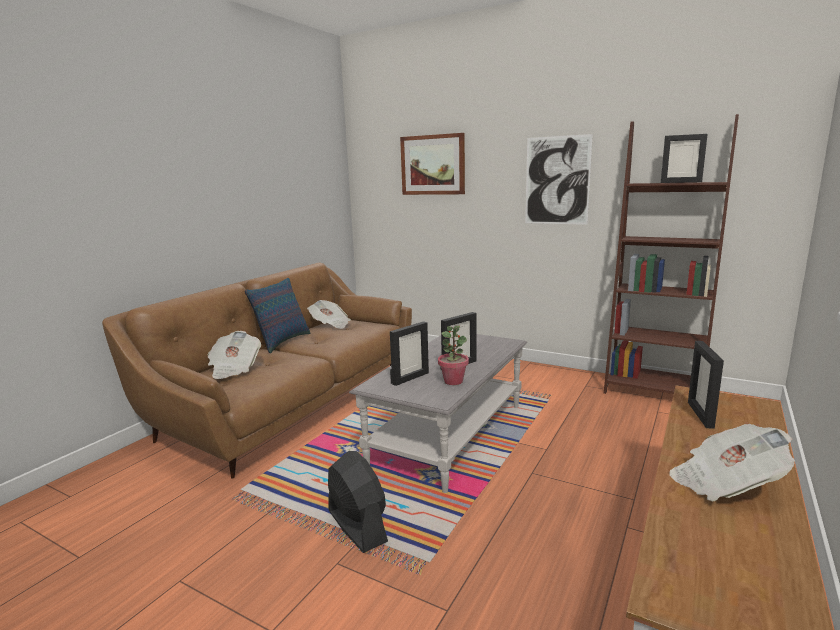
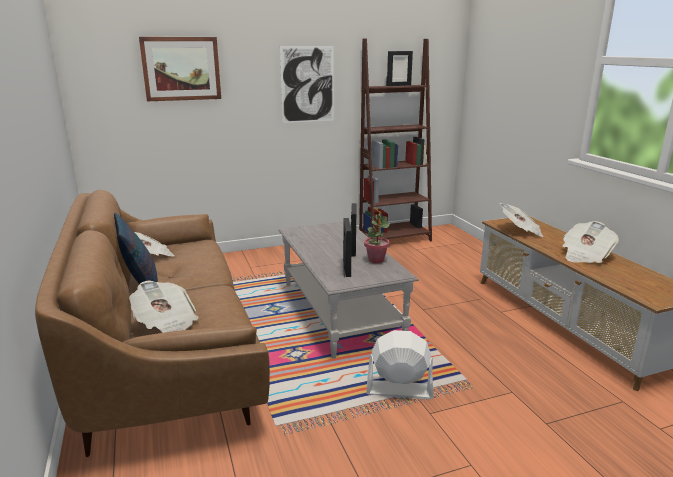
camera: 50 degrees left, 5 degrees up
black fan [328,451,388,553] -> white fan [366,330,434,399]
picture frame [688,341,724,429] -> newspaper [500,203,543,237]

